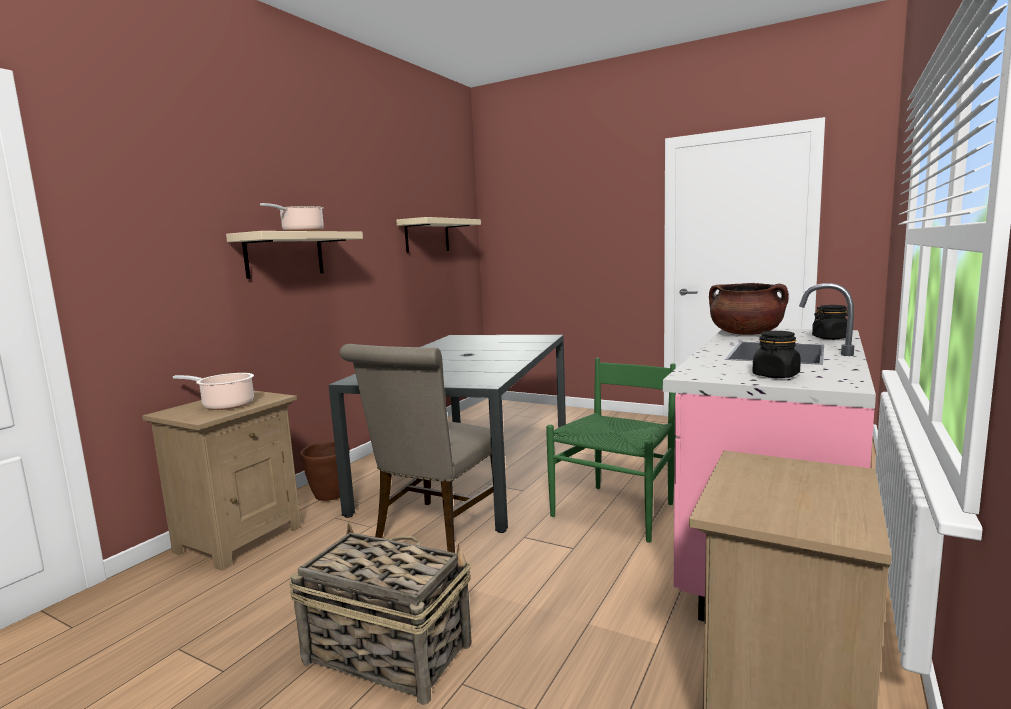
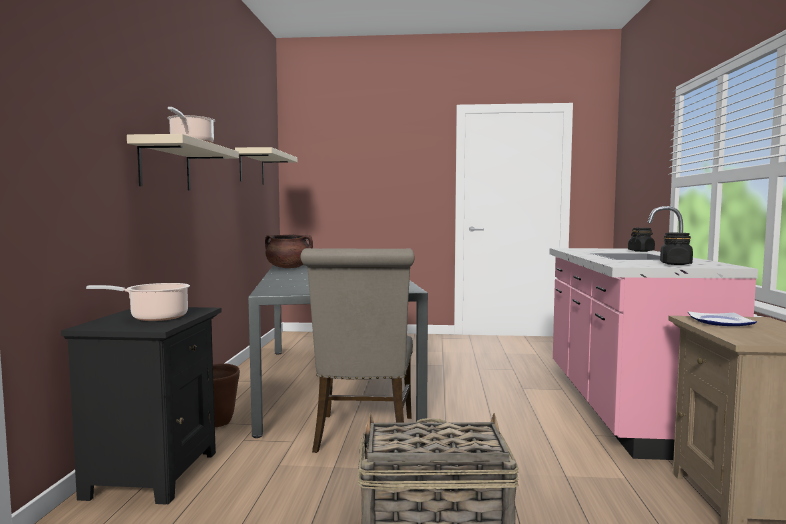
camera: 25 degrees left, 5 degrees down
beige nightstand [142,390,301,571] -> black nightstand [61,307,221,505]
green chair [546,358,676,543] -> none
brown cooking pot [709,283,789,335] -> brown cooking pot moved to [265,234,313,268]
none -> plate [688,311,757,326]

